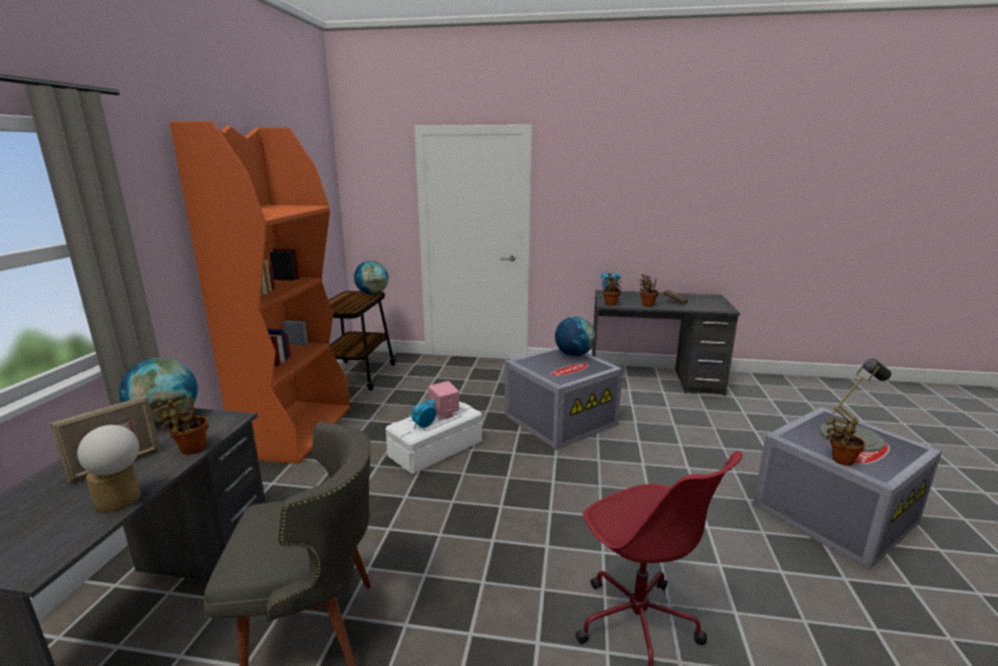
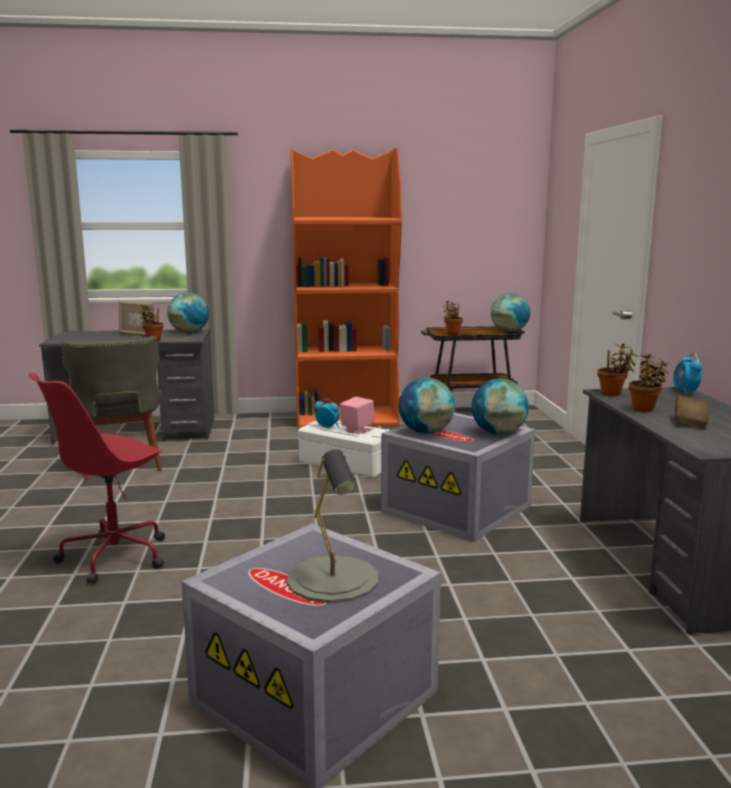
camera: 75 degrees right, 5 degrees down
table lamp [77,425,141,513] -> none
potted plant [826,417,865,466] -> potted plant moved to [443,300,463,334]
none -> globe [398,378,455,434]

